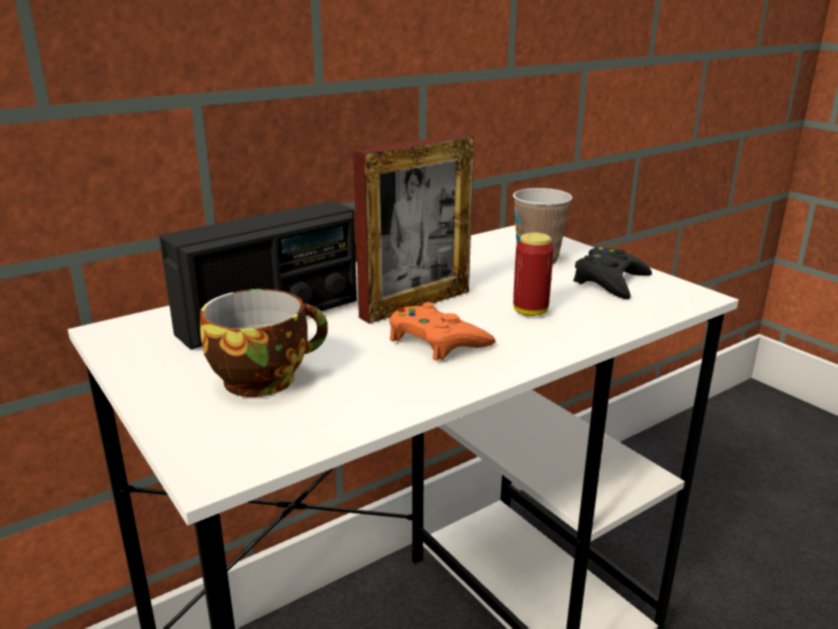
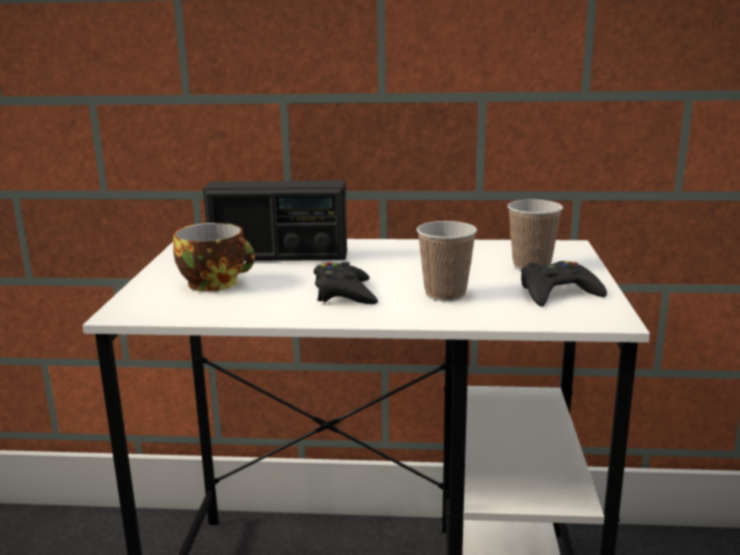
camera: 40 degrees right, 5 degrees down
picture frame [353,134,474,324] -> none
orange game controller [389,302,496,361] -> black game controller [314,262,378,304]
can [513,232,554,316] -> cup [416,221,477,301]

